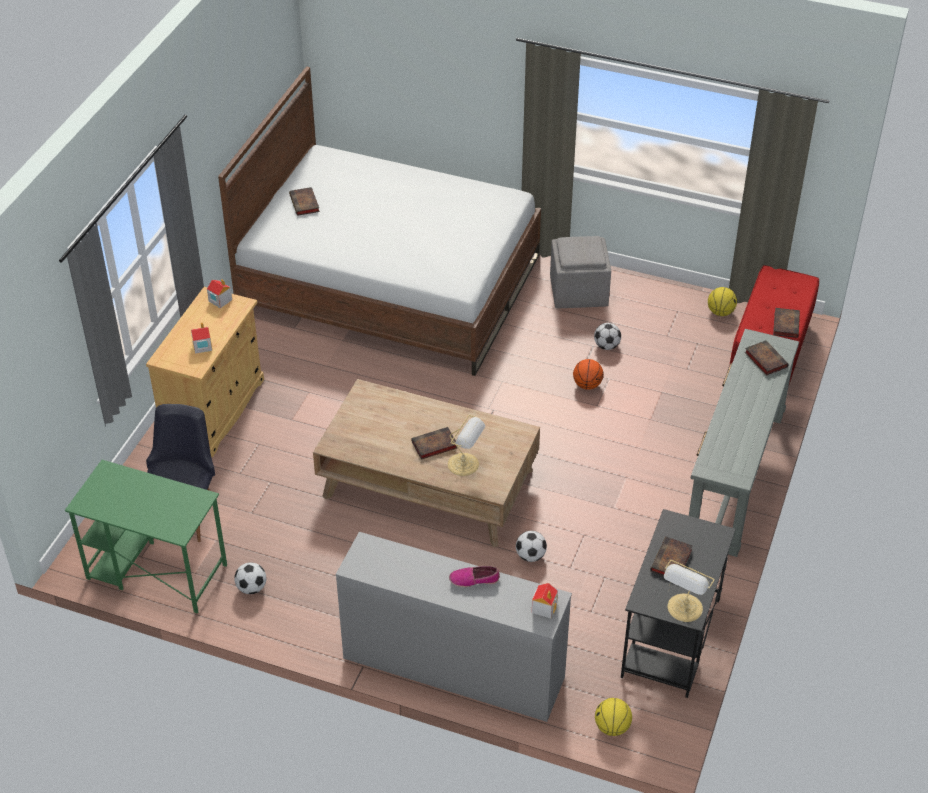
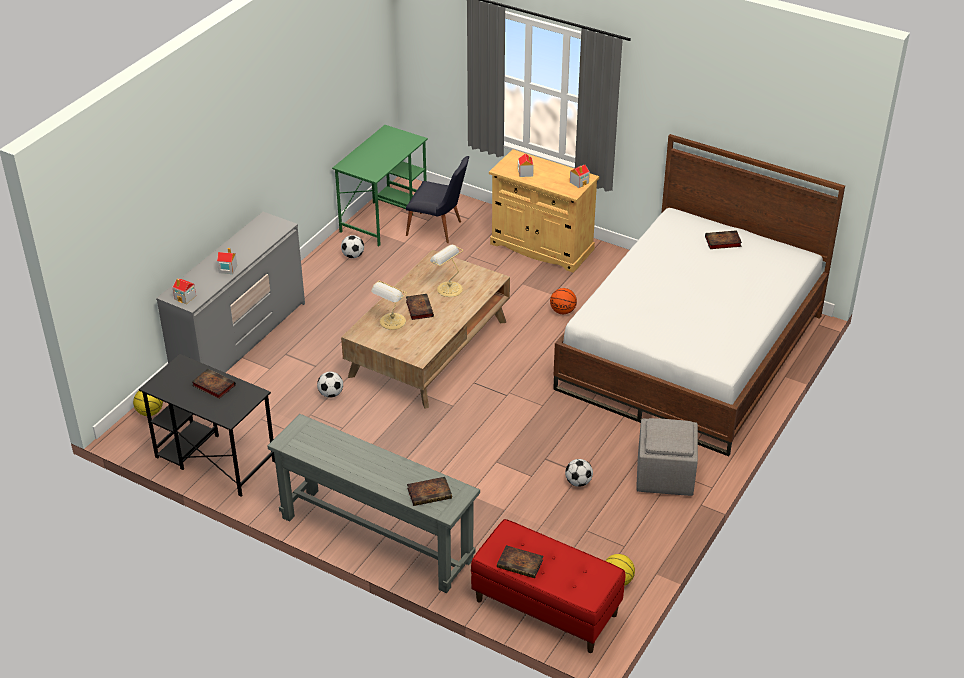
camera: 100 degrees right, 5 degrees down
shoe [449,566,500,587] -> toy house [217,248,237,274]
basketball [573,359,604,390] -> basketball moved to [550,288,577,314]
table lamp [664,560,715,622] -> table lamp moved to [430,245,463,297]

